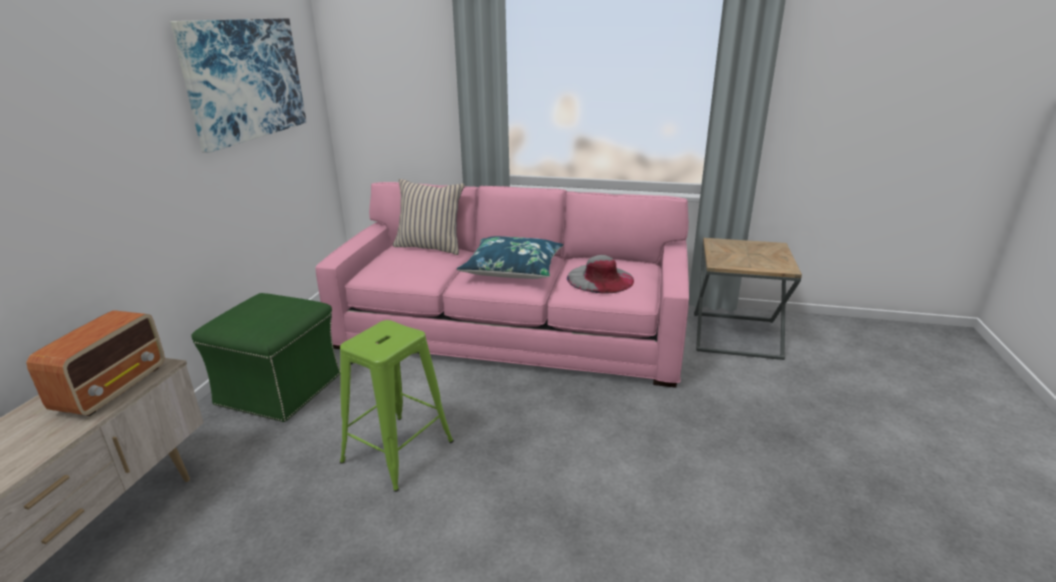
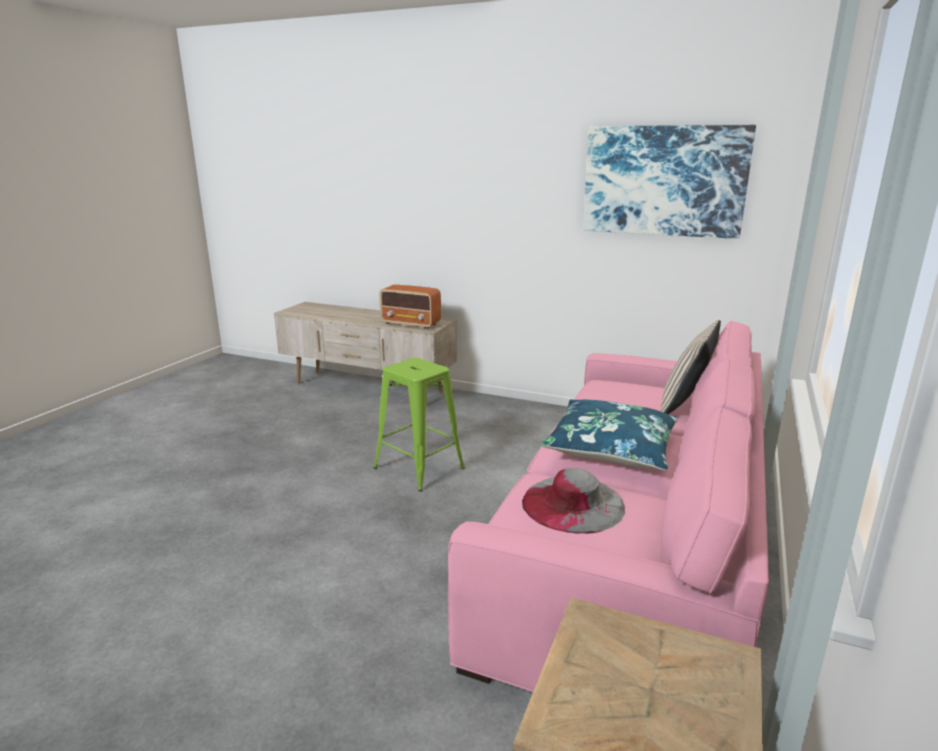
camera: 100 degrees right, 5 degrees down
green ottoman [191,293,340,422] -> none

